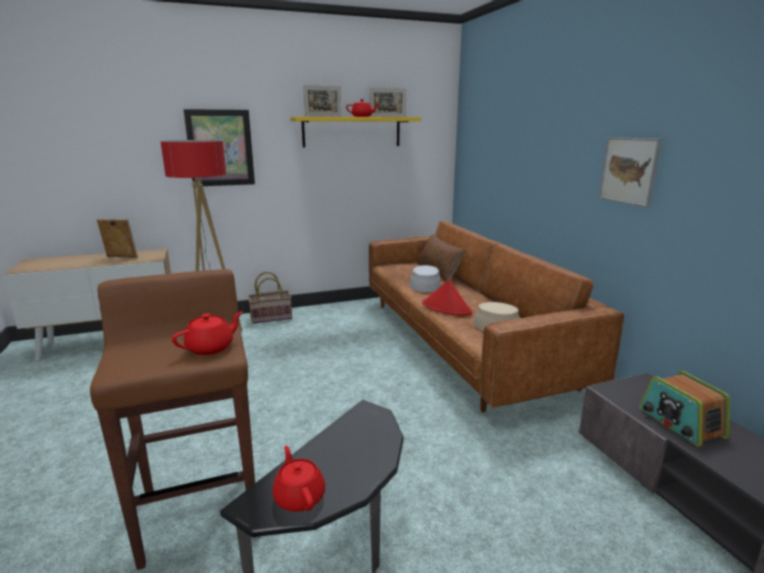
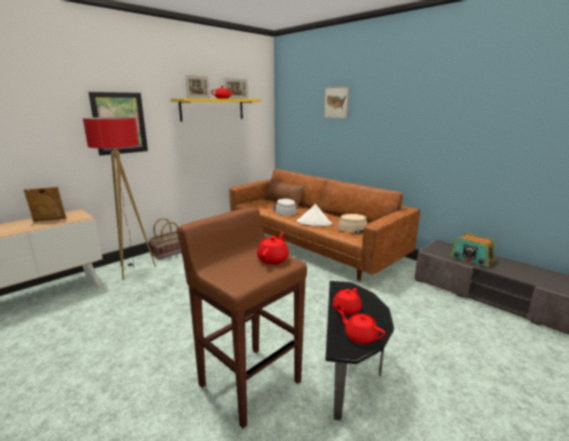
camera: 25 degrees left, 0 degrees up
red hat [422,279,472,316] -> white hat [297,204,332,226]
picture [599,137,662,207] -> picture moved to [323,86,350,119]
none -> red teapot [333,288,362,315]

